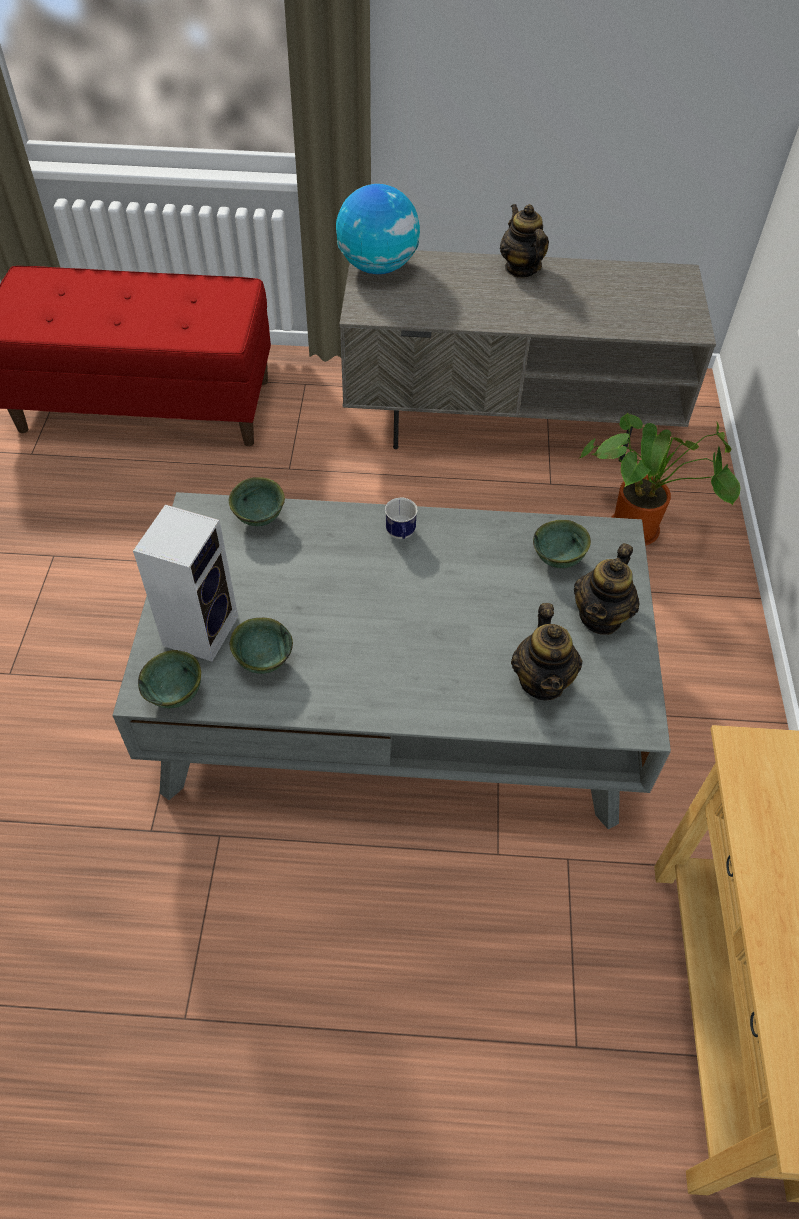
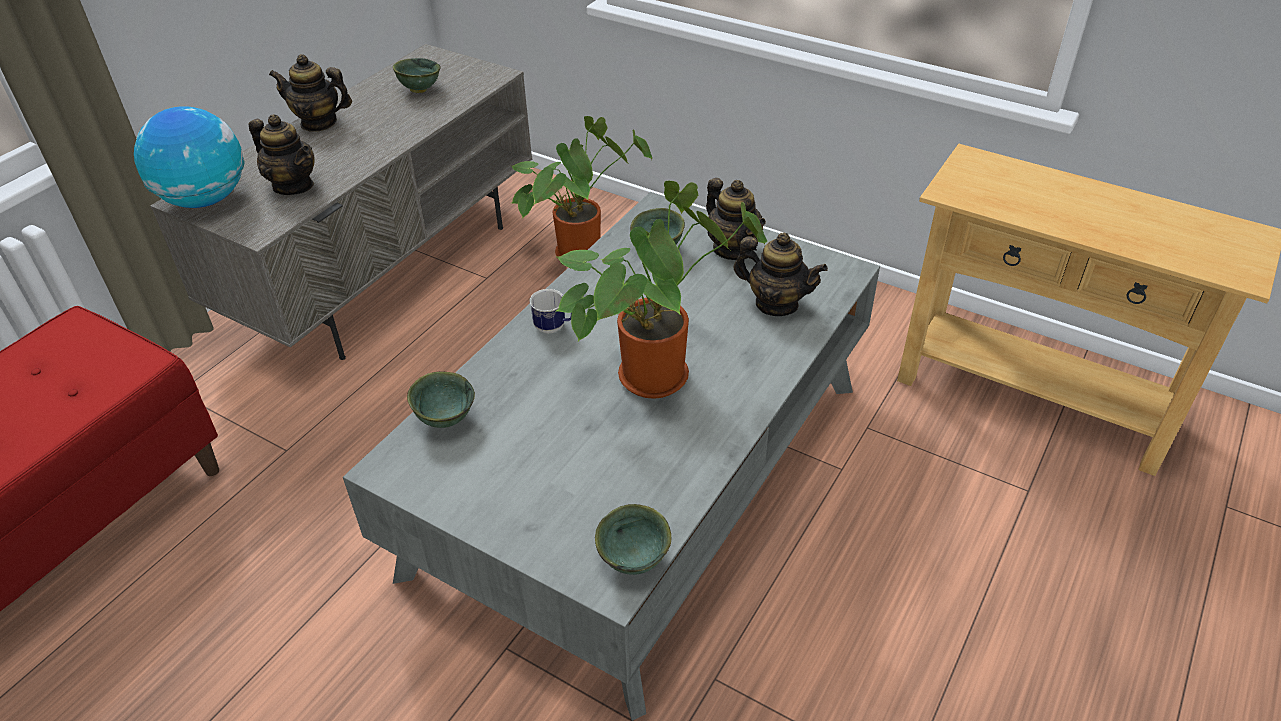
camera: 60 degrees left, 10 degrees down
speaker [133,504,238,662] -> none
green bowl [229,618,293,674] -> green bowl moved to [393,58,441,93]
none -> teapot [249,114,315,195]
none -> potted plant [555,181,768,399]

